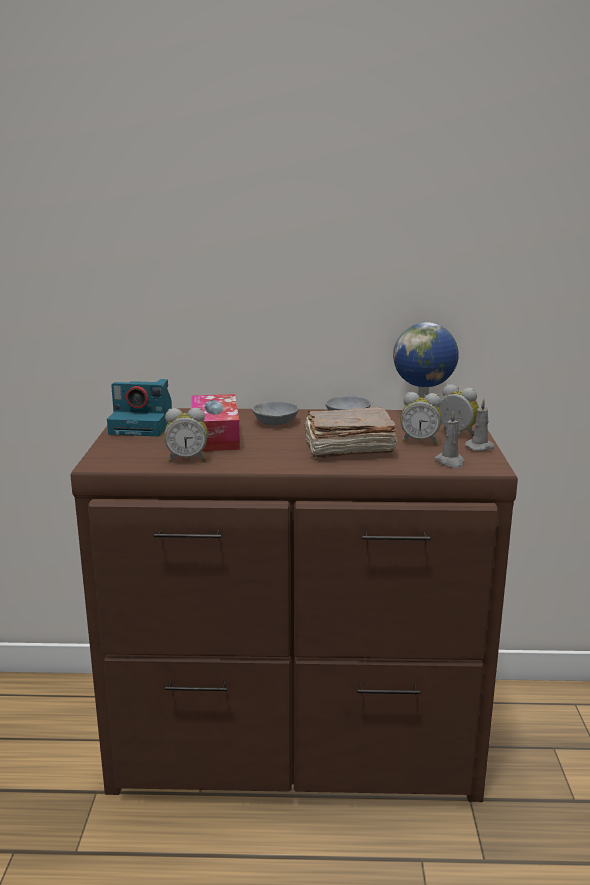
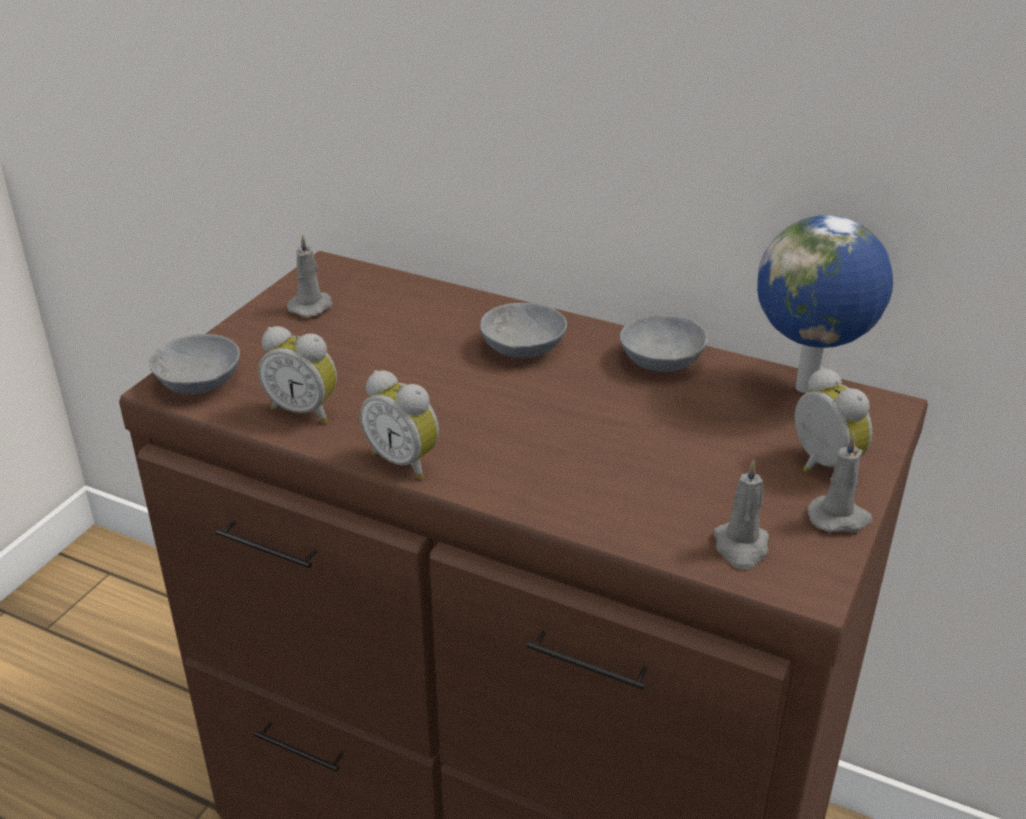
camera: 25 degrees right, 15 degrees up
camera [107,379,172,436] -> grey candle [287,234,333,317]
tissue box [191,394,240,451] -> none
brown book [304,407,397,459] -> none
alarm clock [400,392,442,445] -> alarm clock moved to [360,370,439,479]
none -> grey bowl [149,334,240,395]

